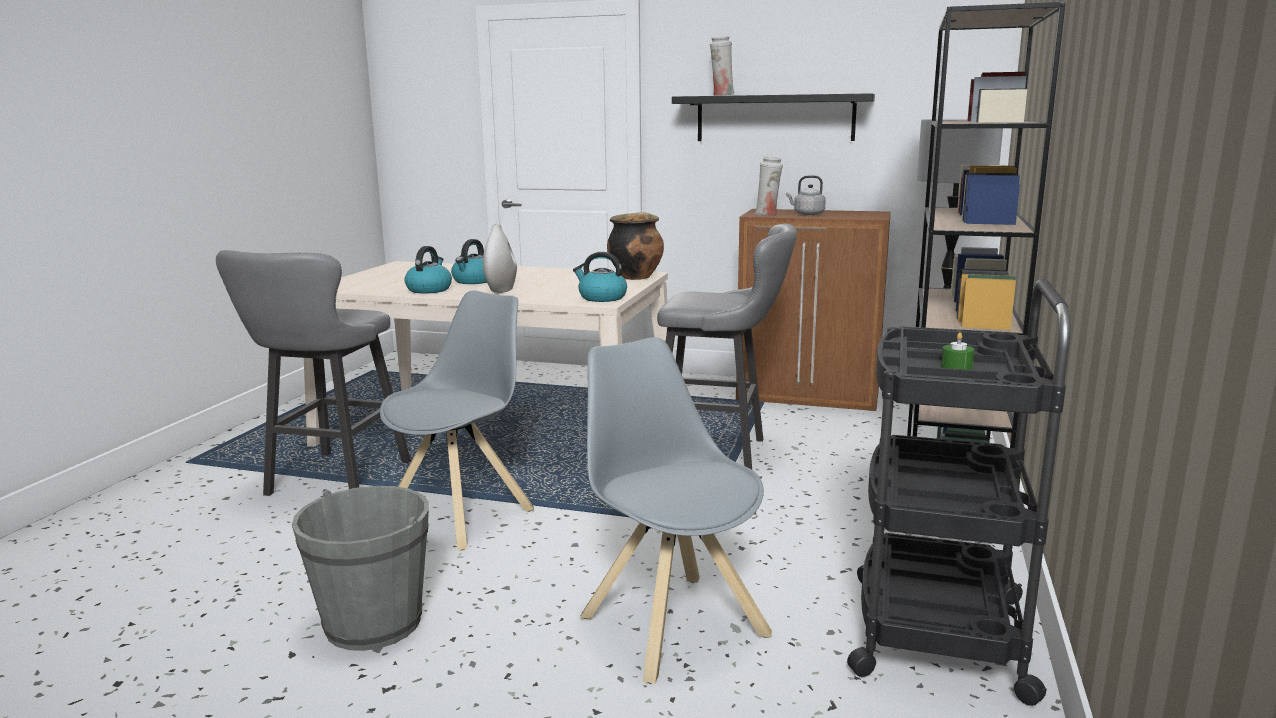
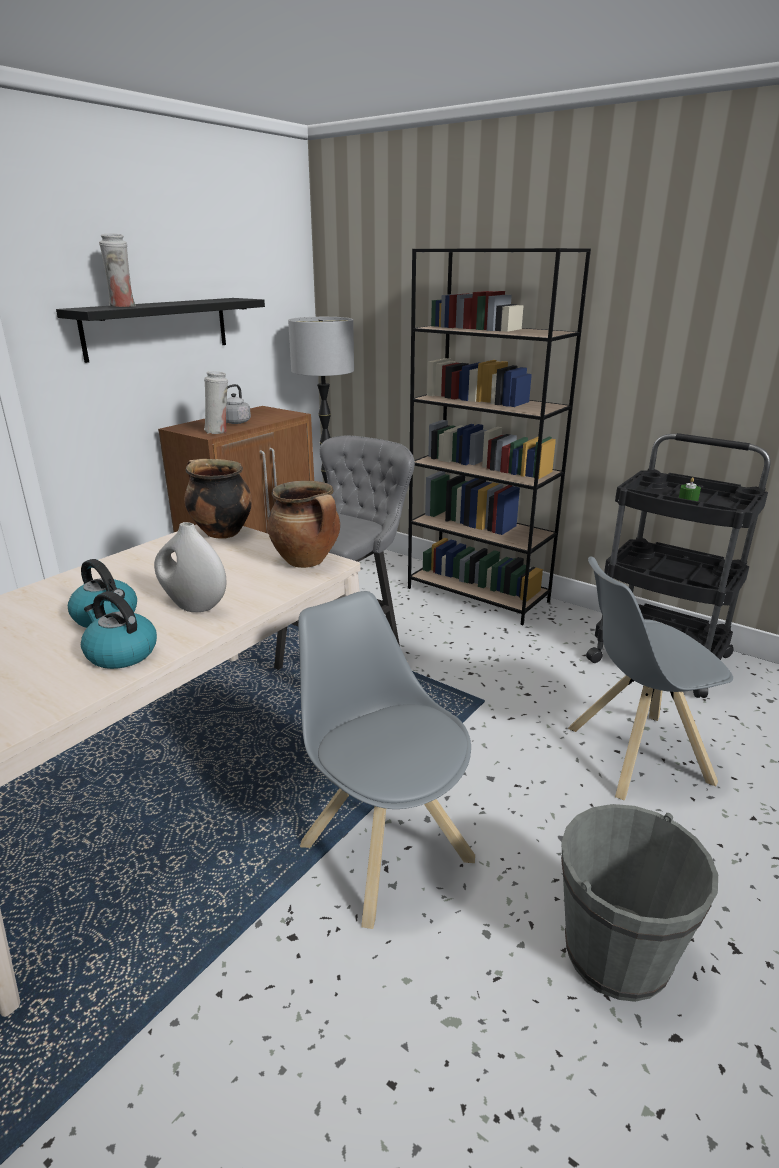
camera: 70 degrees left, 10 degrees up
grey stool [216,250,411,496] -> none
kettle [573,252,627,302] -> cooking pot [267,481,340,568]

